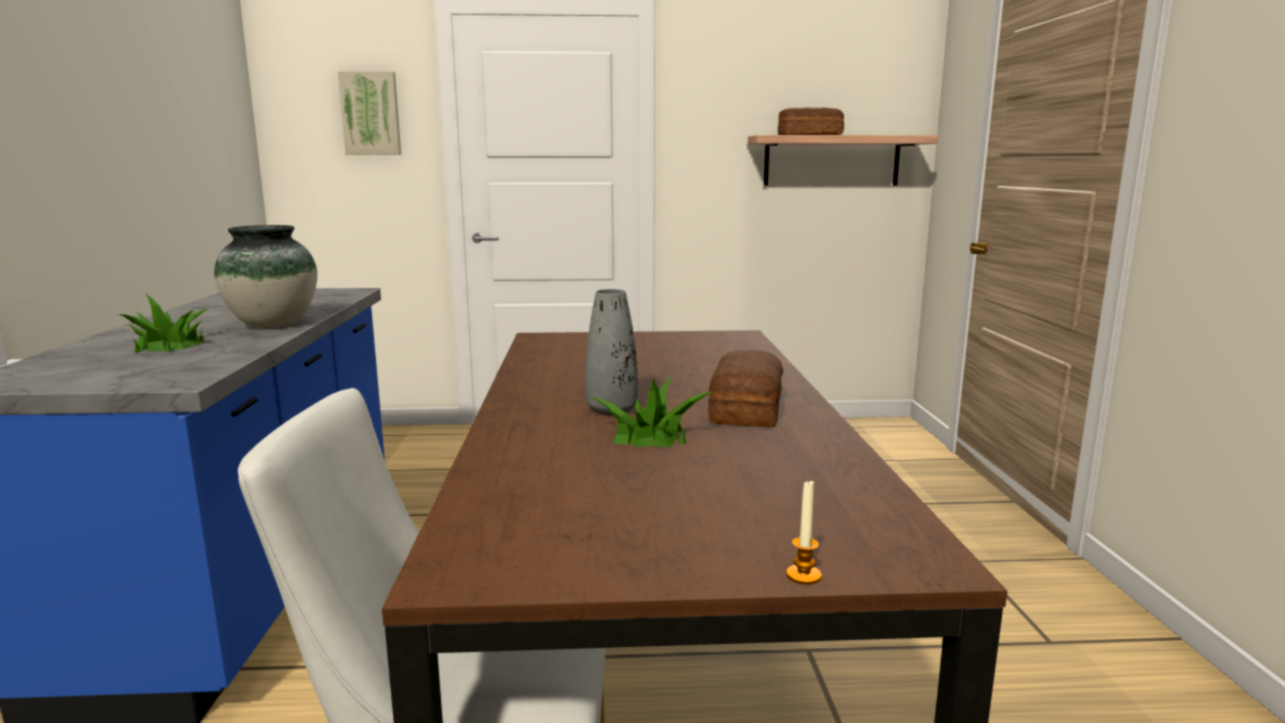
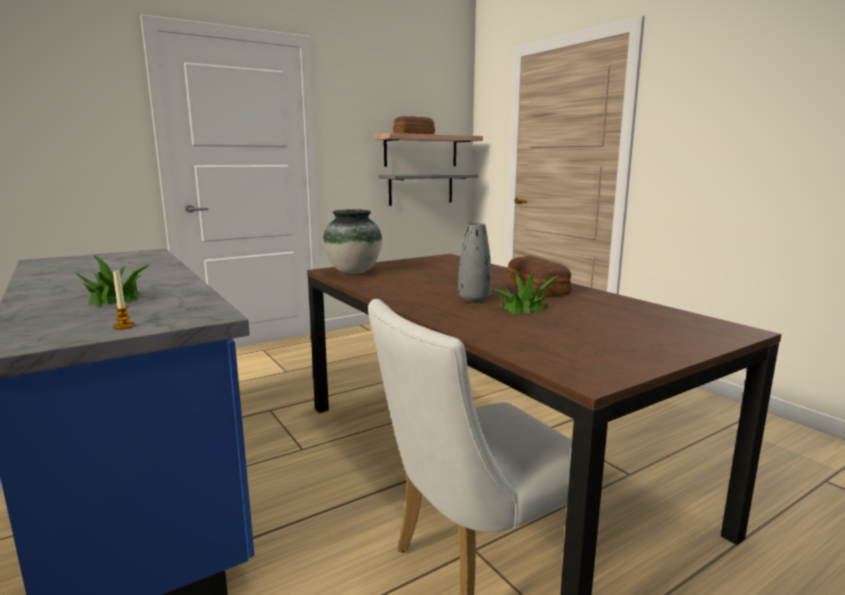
camera: 30 degrees left, 0 degrees up
vase [214,225,317,328] -> vase moved to [323,209,382,274]
picture [338,71,401,155] -> none
candle [786,481,822,585] -> candle moved to [113,270,135,330]
none -> grey shelf [379,174,478,206]

